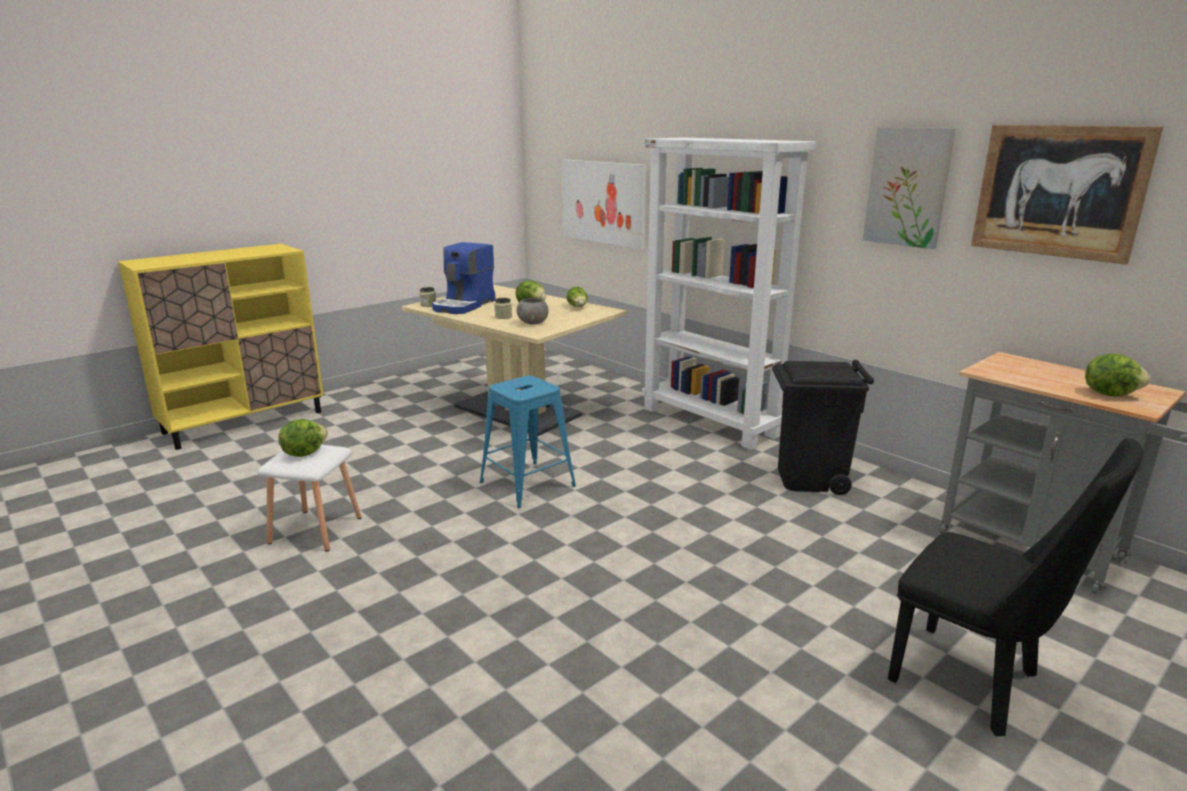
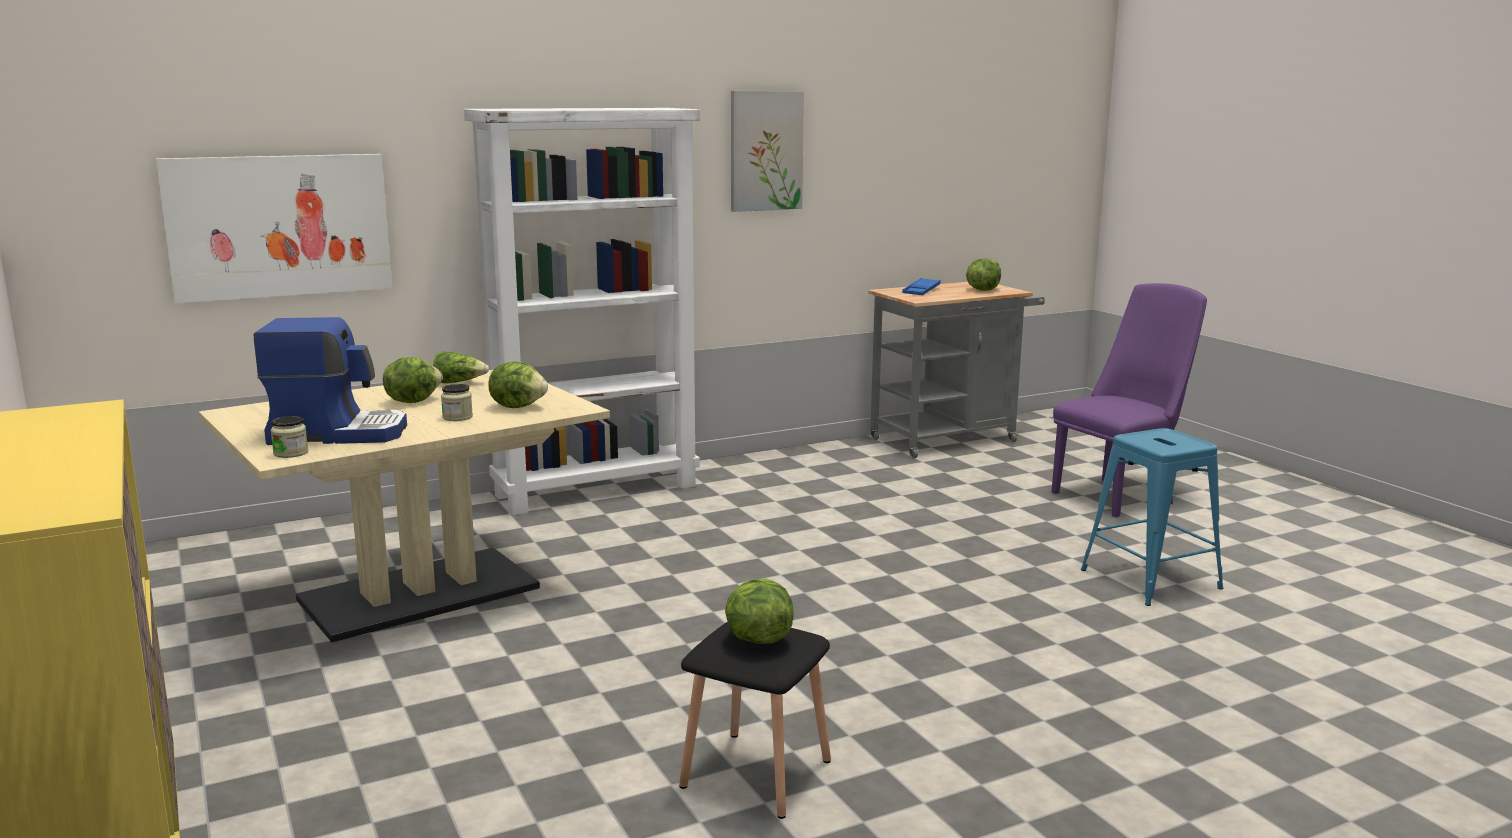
camera: 75 degrees left, 5 degrees down
white stool [258,444,362,552] -> black stool [679,621,831,819]
coffee machine [432,242,496,314] -> coffee machine turned 45 degrees counterclockwise [254,317,407,445]
blue stool [480,375,576,508] -> blue stool moved to [1081,428,1223,606]
grey bowl [517,298,549,324] -> lettuce [488,361,548,408]
black trash can [772,360,874,495] -> none
black chair [888,438,1143,736] -> purple chair [1052,283,1207,517]
picture [971,125,1163,265] -> none
none -> blue tray [902,278,941,295]

